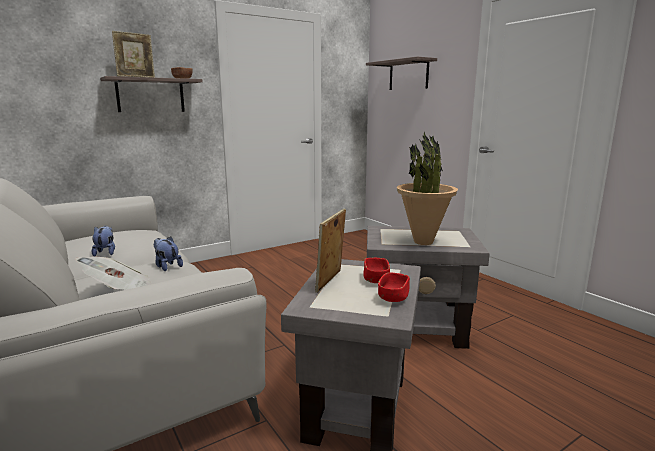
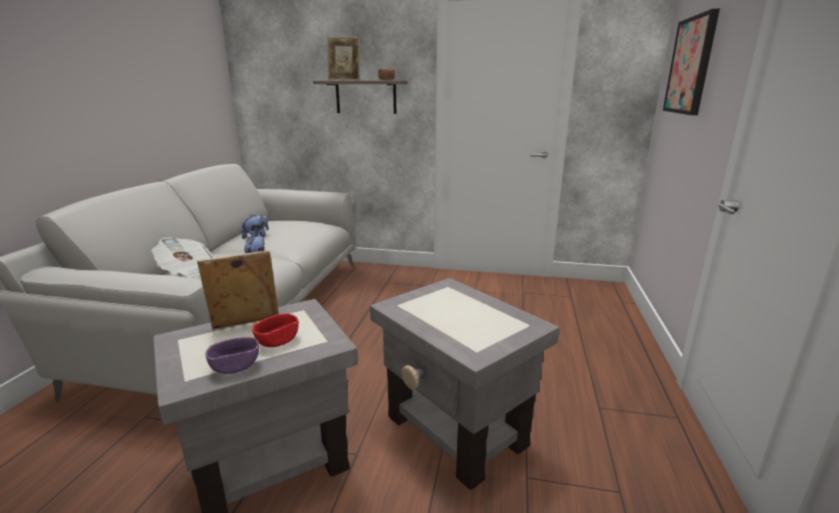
camera: 45 degrees right, 5 degrees up
shelf [366,57,437,90] -> picture [663,9,720,115]
red bowl [378,272,410,302] -> purple bowl [205,337,259,374]
potted plant [397,132,458,245] -> none

